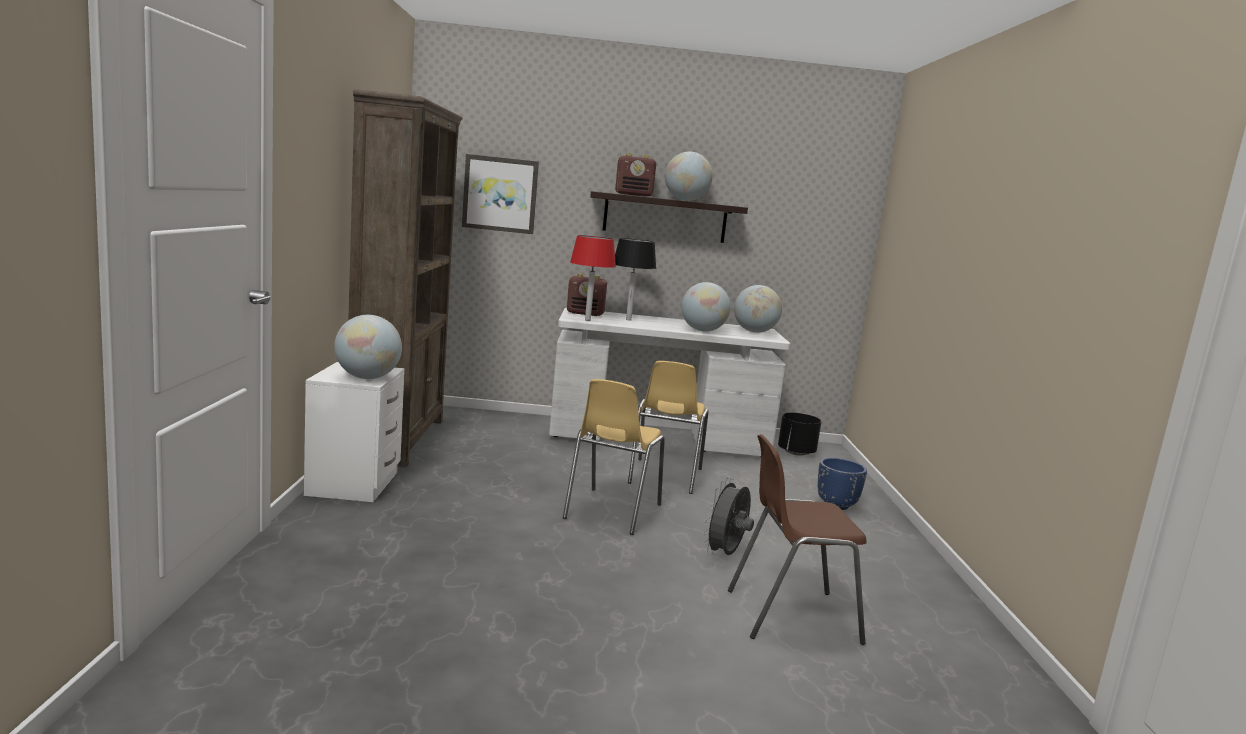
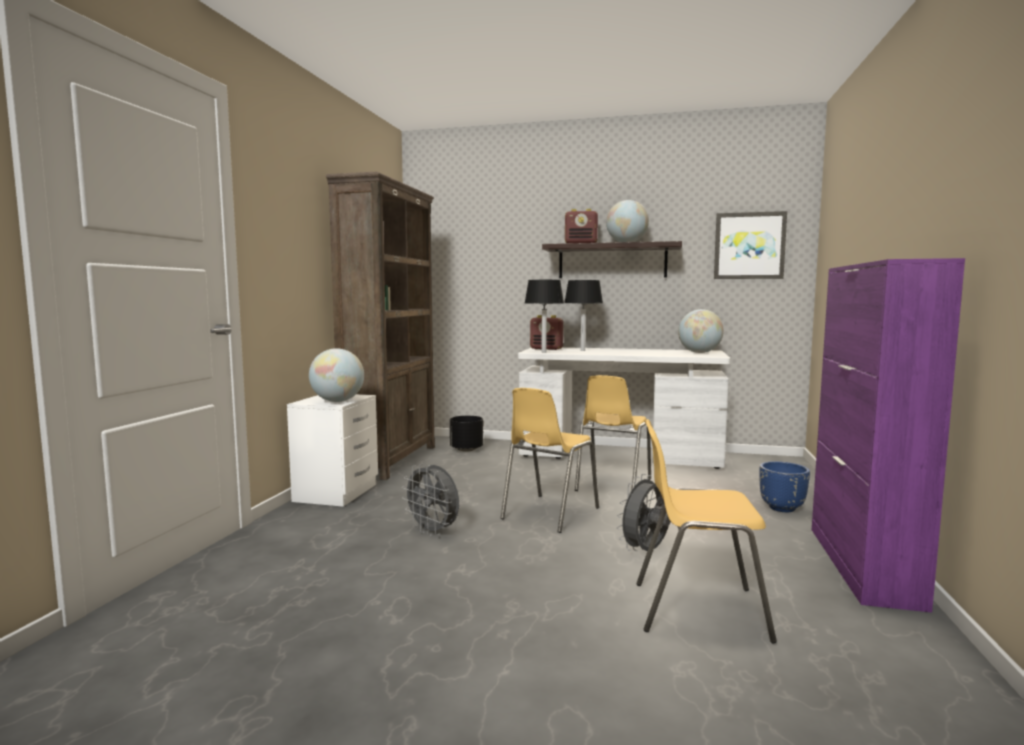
camera: 15 degrees right, 5 degrees down
picture [462,154,539,234] -> picture moved to [714,211,787,279]
red table lamp [570,235,616,321] -> black table lamp [525,280,564,352]
globe [681,282,731,332] -> none
brown chair [728,434,867,645] -> yellow chair [636,419,777,643]
black planter [778,413,822,456] -> black planter moved to [450,416,483,452]
none -> grey fan [402,463,459,536]
none -> purple cabinet [812,258,965,613]

